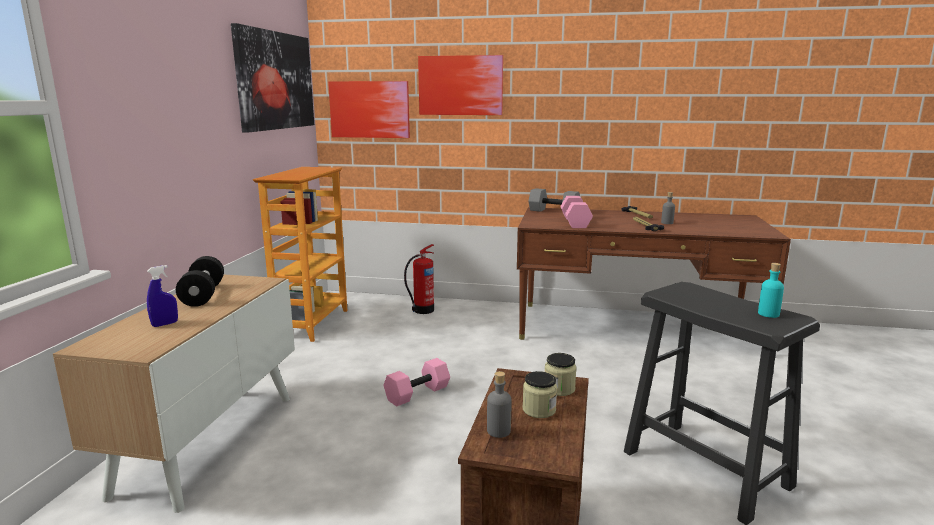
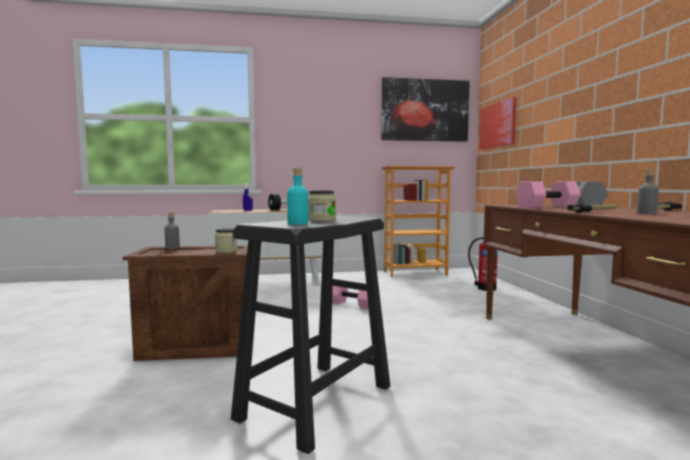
camera: 70 degrees right, 10 degrees down
picture [418,55,503,115] -> none
jar [523,371,557,418] -> jar moved to [308,190,336,222]

